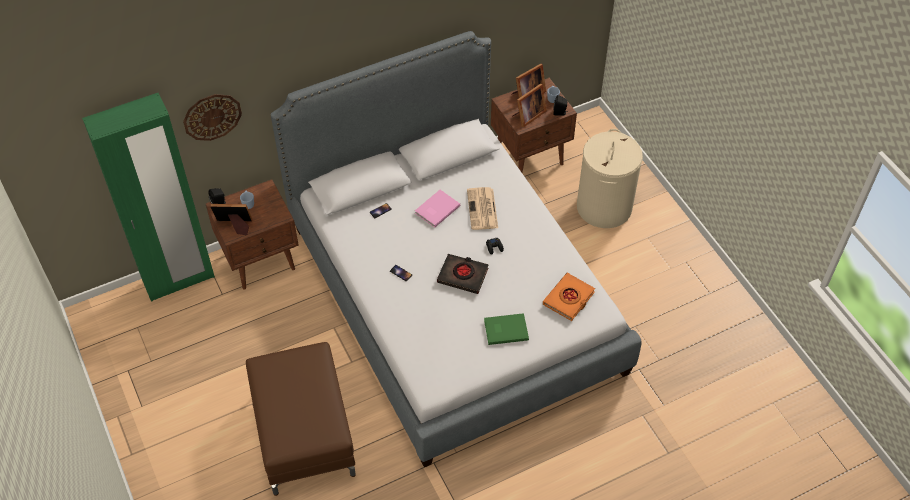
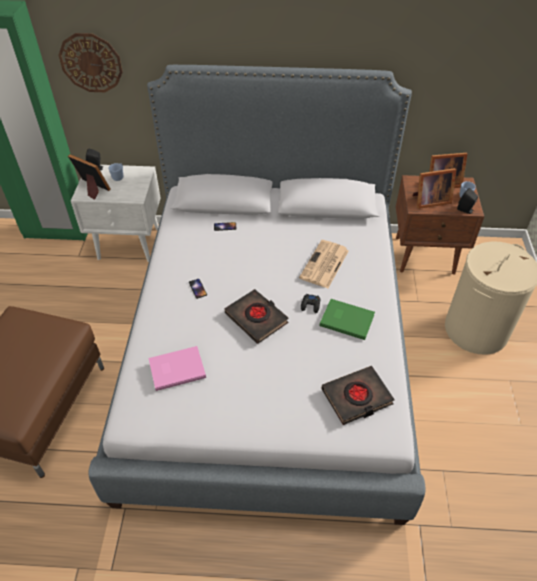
camera: 30 degrees right, 5 degrees down
brown nightstand [206,179,299,290] -> white nightstand [71,165,161,262]
pink book [415,190,460,228] -> pink book moved to [148,346,206,391]
green book [484,313,529,345] -> green book moved to [320,299,375,340]
orange book [543,273,595,321] -> black book [321,366,395,425]

